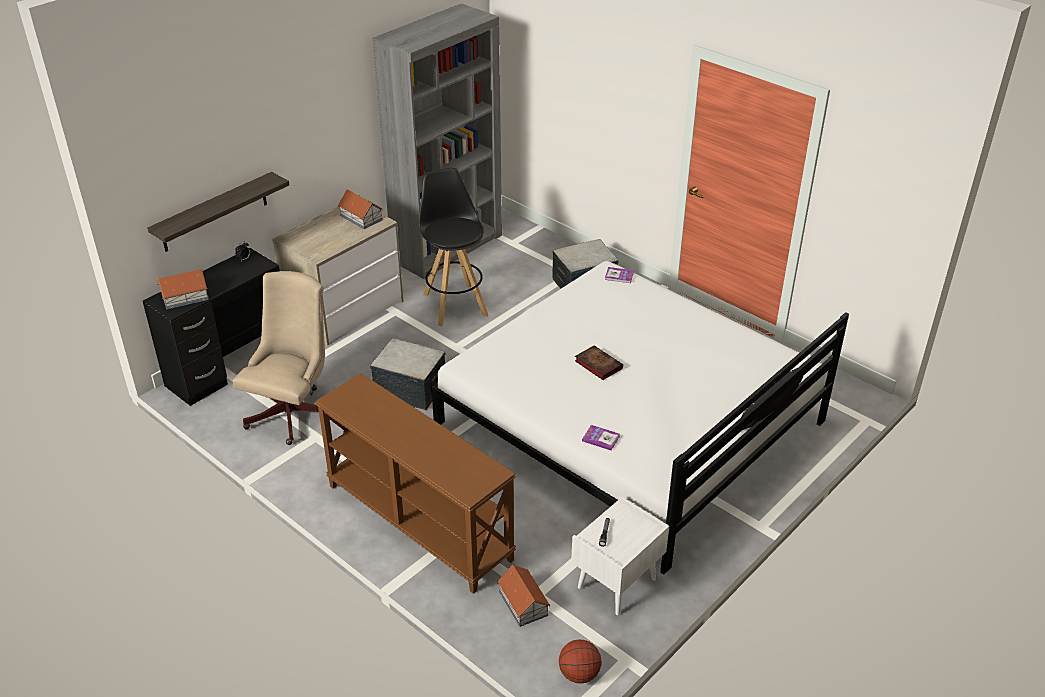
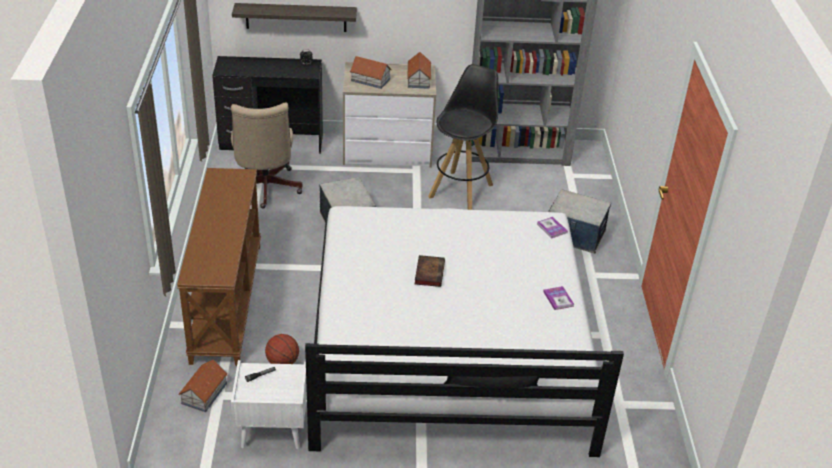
camera: 45 degrees right, 0 degrees up
toy house [158,269,209,309] -> toy house moved to [350,56,392,89]
beige office chair [233,271,325,445] -> beige office chair turned 105 degrees clockwise [231,102,303,209]
basketball [559,639,602,684] -> basketball moved to [265,334,299,364]
book [582,425,620,450] -> book moved to [543,286,574,310]

